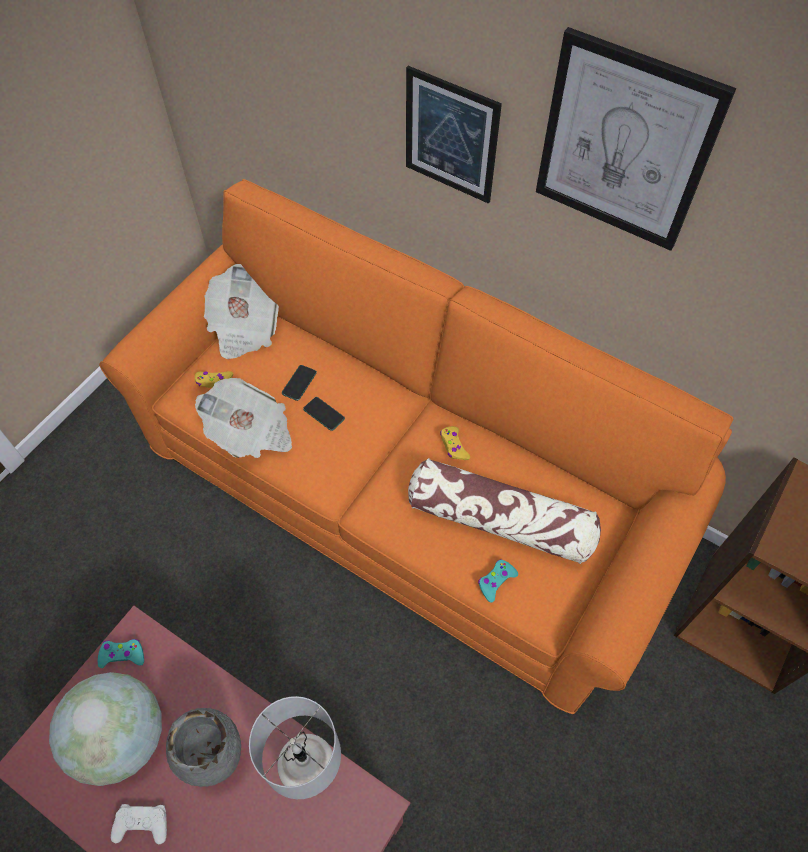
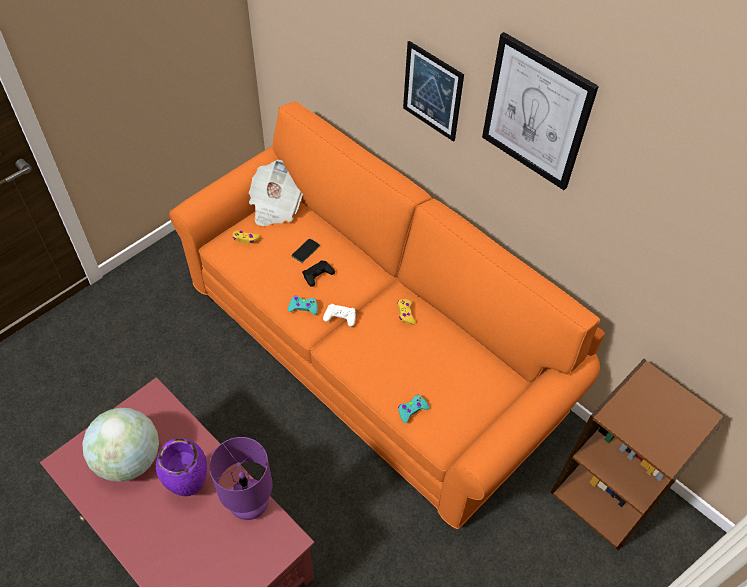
camera: 10 degrees right, 5 degrees down
turquoise game controller [98,639,144,668] -> turquoise game controller moved to [288,296,317,315]
white game controller [111,804,167,844] -> white game controller moved to [323,304,356,327]
grey vase [166,708,241,787] -> purple vase [156,438,207,496]
newspaper [195,378,292,458] -> none
grey table lamp [249,696,341,799] -> purple table lamp [209,437,273,520]
phone [303,397,345,431] -> black game controller [302,260,335,287]
pillow [408,458,601,564] -> none

